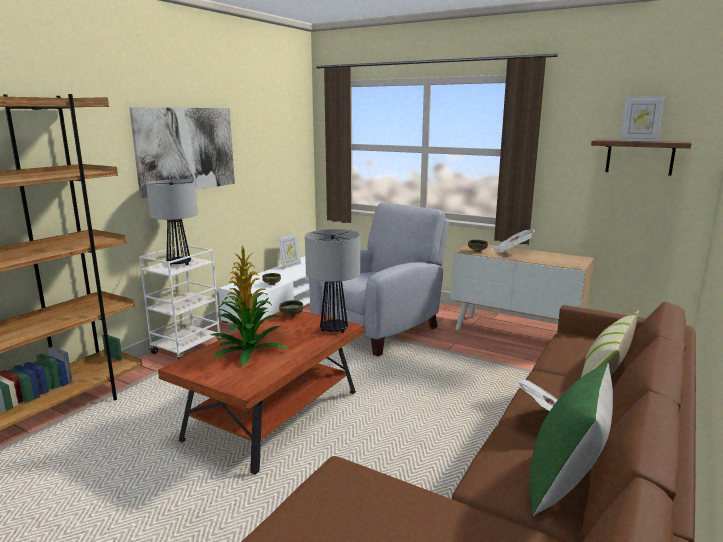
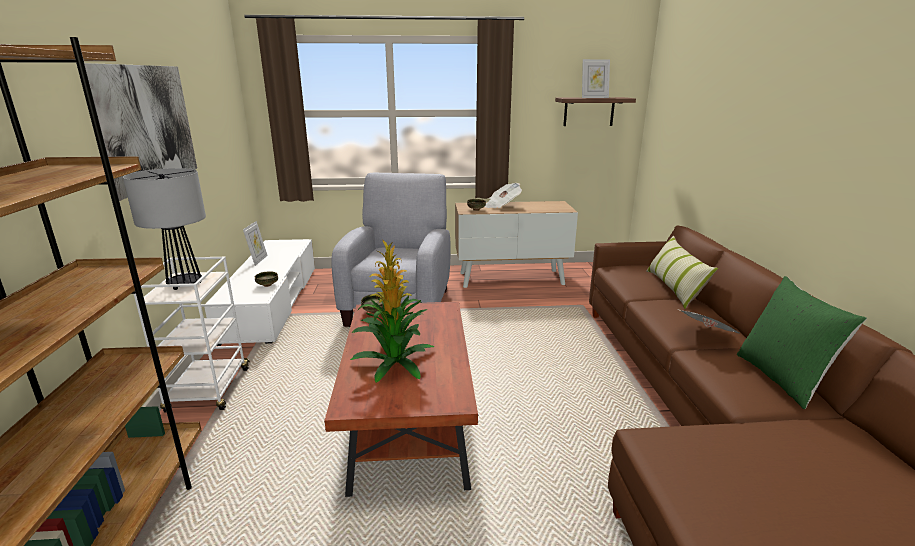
camera: 35 degrees left, 5 degrees up
table lamp [305,229,360,333] -> none

